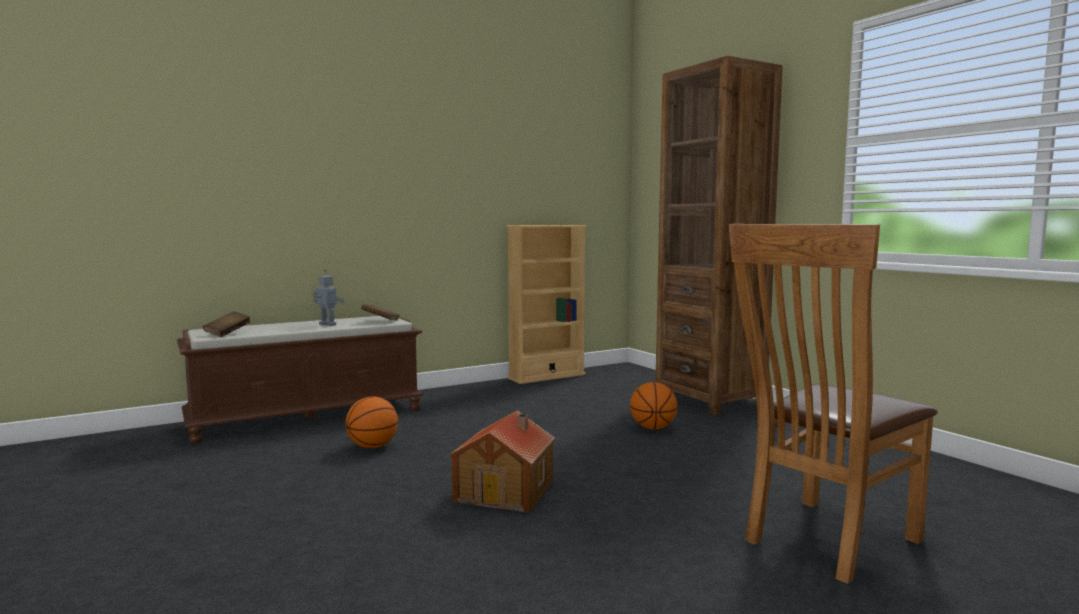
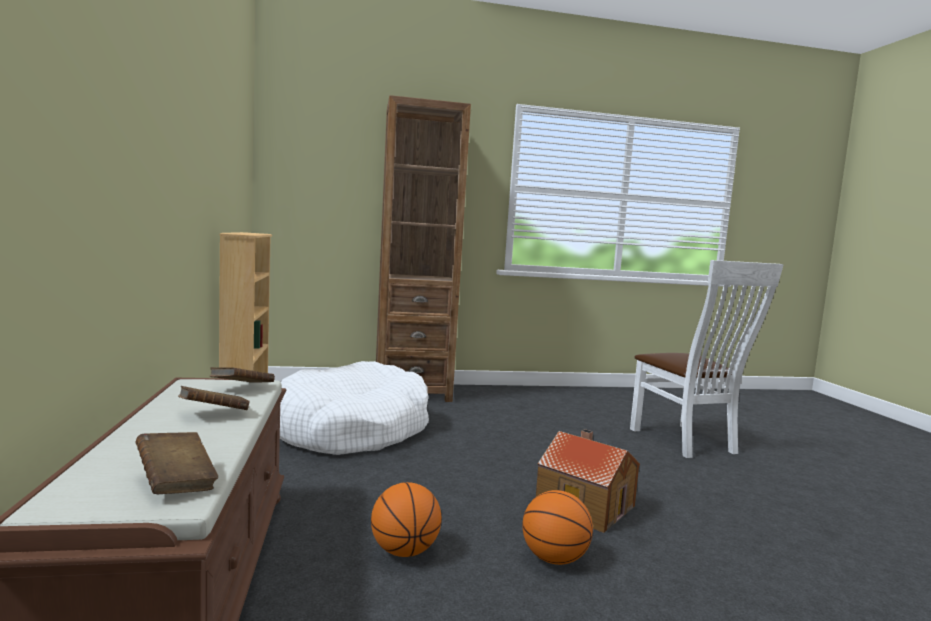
camera: 70 degrees left, 0 degrees up
toy robot [313,269,344,326] -> brown book [178,386,250,410]
basketball [630,382,677,429] -> basketball moved to [522,490,593,565]
brown chair [729,224,938,584] -> white chair [630,260,784,458]
none -> white dog bed [280,361,429,455]

